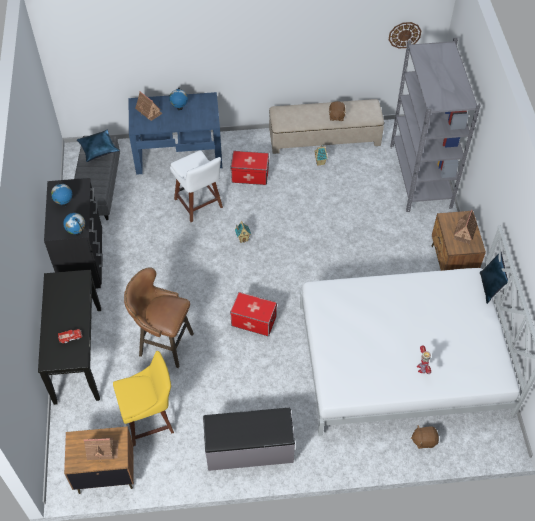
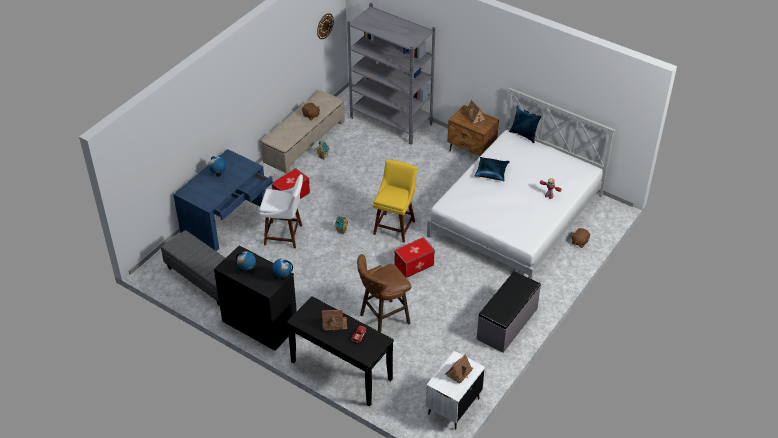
camera: 50 degrees left, 10 degrees down
brown nightstand [64,426,134,494] -> white nightstand [426,351,485,430]
blue pillow [77,130,119,162] -> blue pillow moved to [474,157,510,181]
yellow stool [113,351,174,446] -> yellow stool moved to [373,160,417,243]
toy house [135,91,163,121] -> toy house moved to [322,309,347,330]

